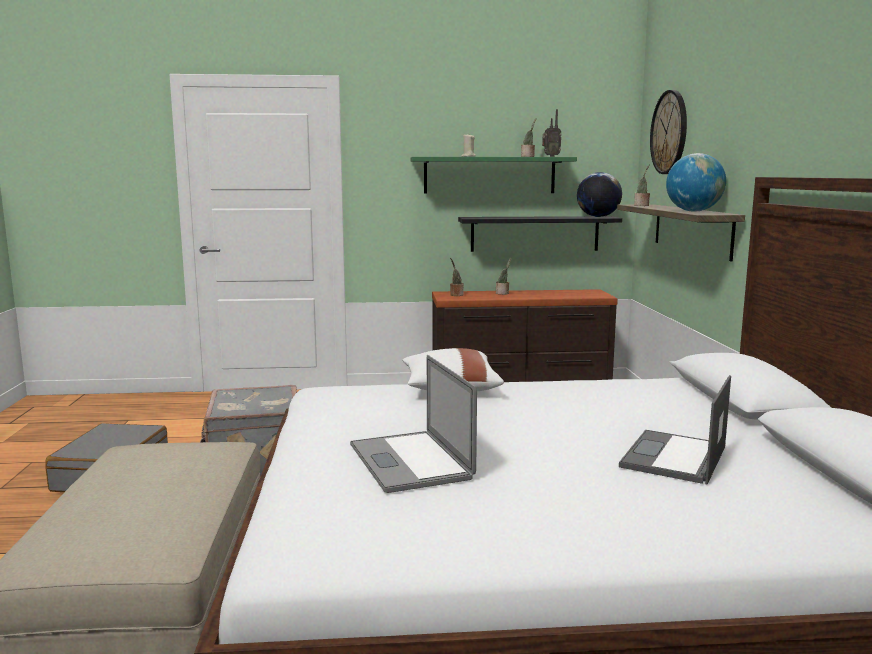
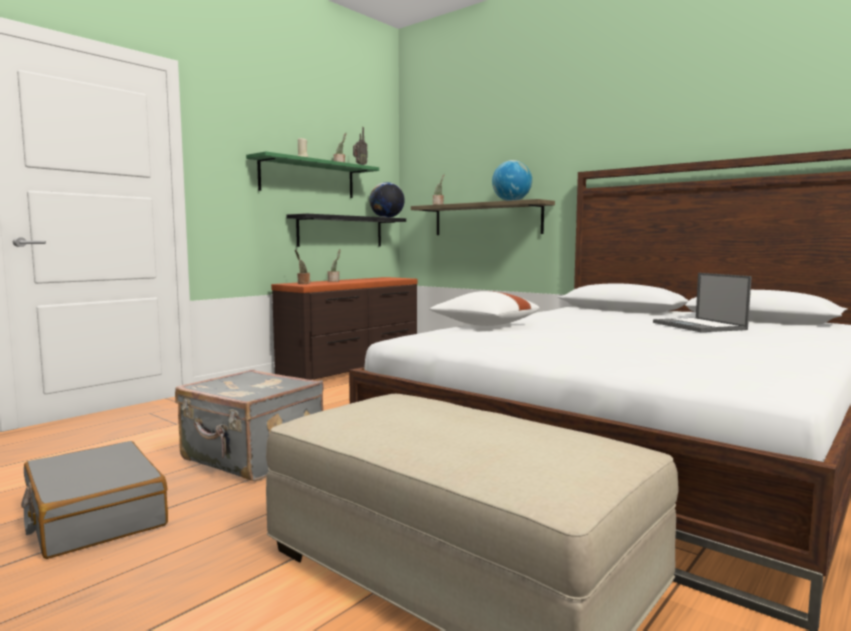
camera: 45 degrees left, 5 degrees down
laptop [350,355,477,493] -> none
wall clock [650,90,687,174] -> none

